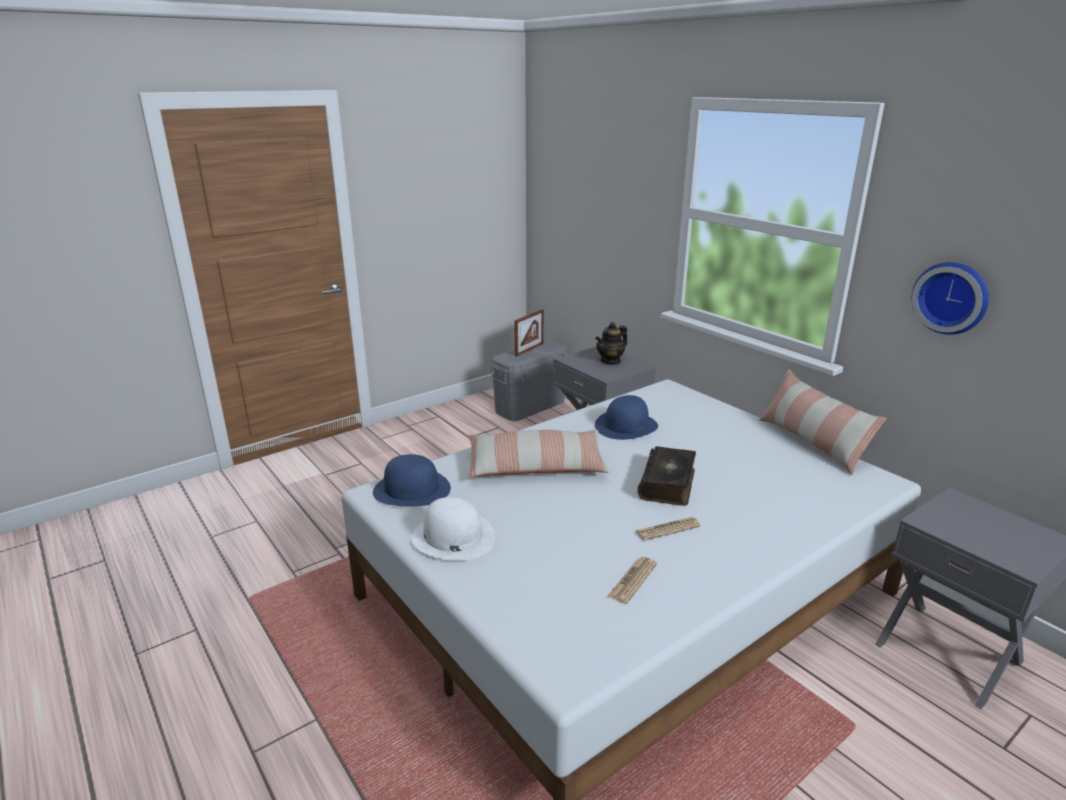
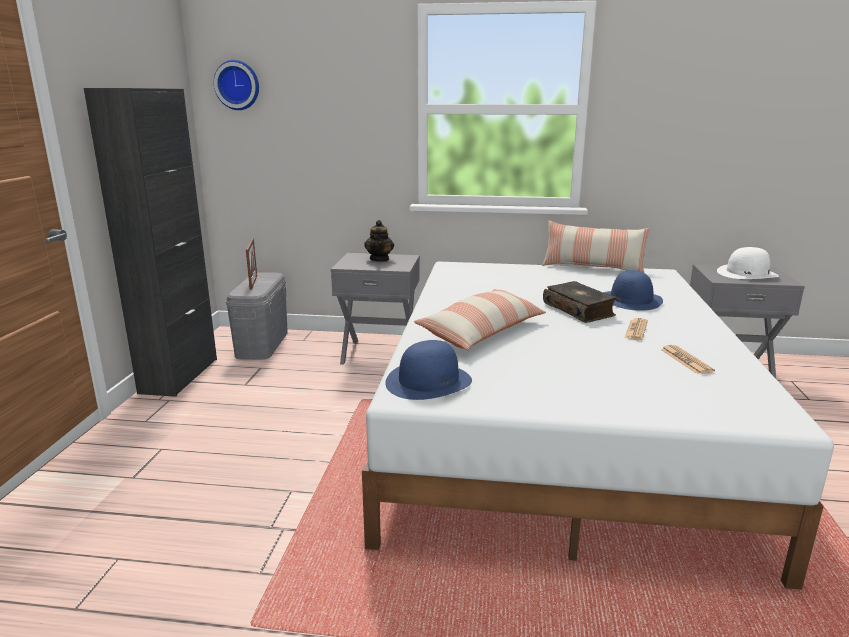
camera: 45 degrees left, 5 degrees down
white hat [411,497,495,561] -> white hat moved to [717,247,779,279]
blue hat [595,395,658,440] -> blue hat moved to [603,270,663,311]
wall clock [912,262,989,335] -> wall clock moved to [214,60,259,110]
none -> black cabinet [84,88,217,397]

